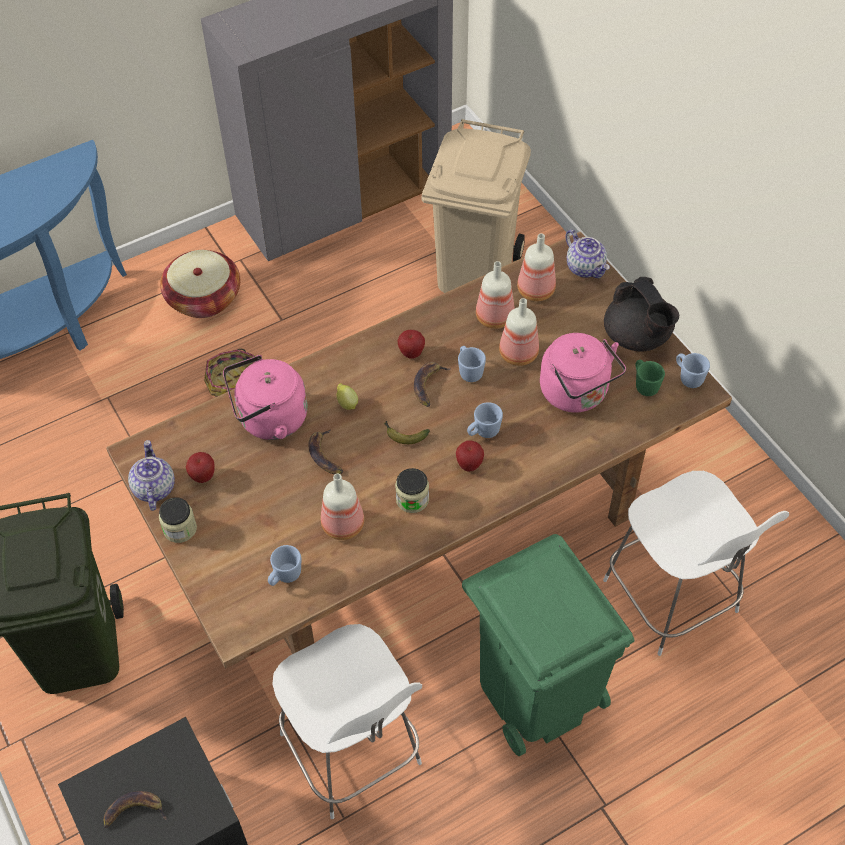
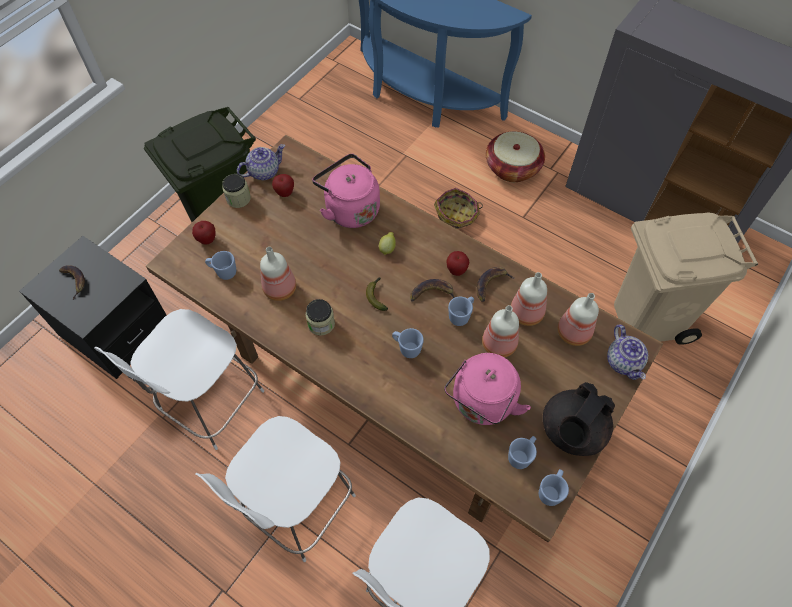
camera: 65 degrees right, 5 degrees up
banana [308,430,343,474] -> banana moved to [476,267,515,302]
apple [456,440,484,472] -> apple moved to [192,221,215,244]
green trash can [462,534,635,756] -> white chair [195,416,356,562]
teapot [566,230,610,278] -> teapot turned 45 degrees counterclockwise [607,324,648,380]
green mug [636,360,665,396] -> blue mug [508,436,537,469]

